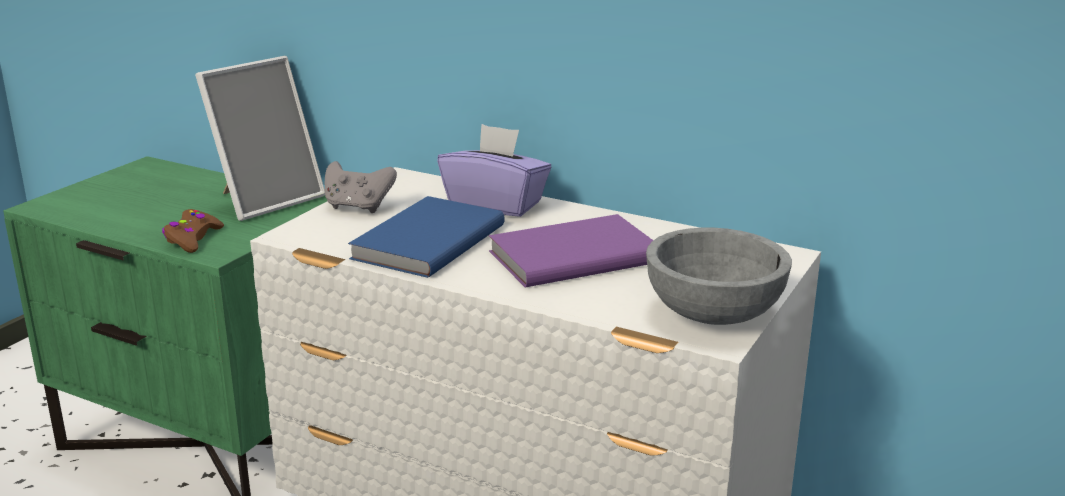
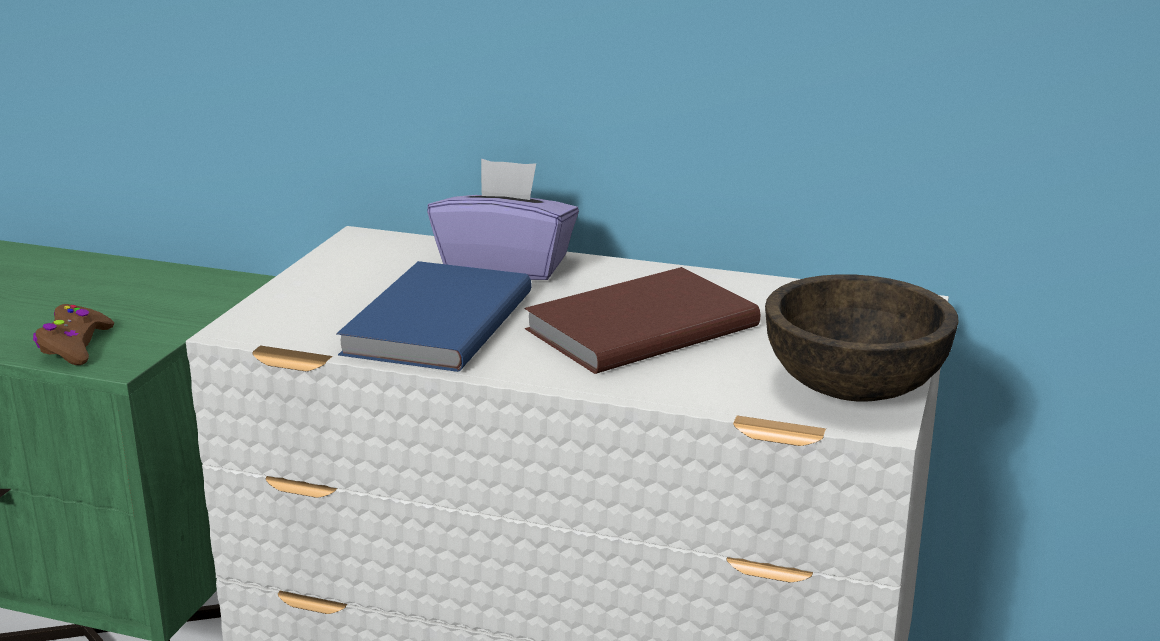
camera: 10 degrees left, 0 degrees up
picture frame [195,56,325,221] -> none
grey game controller [325,161,397,213] -> none
purple book [489,214,653,287] -> brown book [524,267,760,374]
grey bowl [646,228,792,325] -> brown bowl [765,274,959,402]

